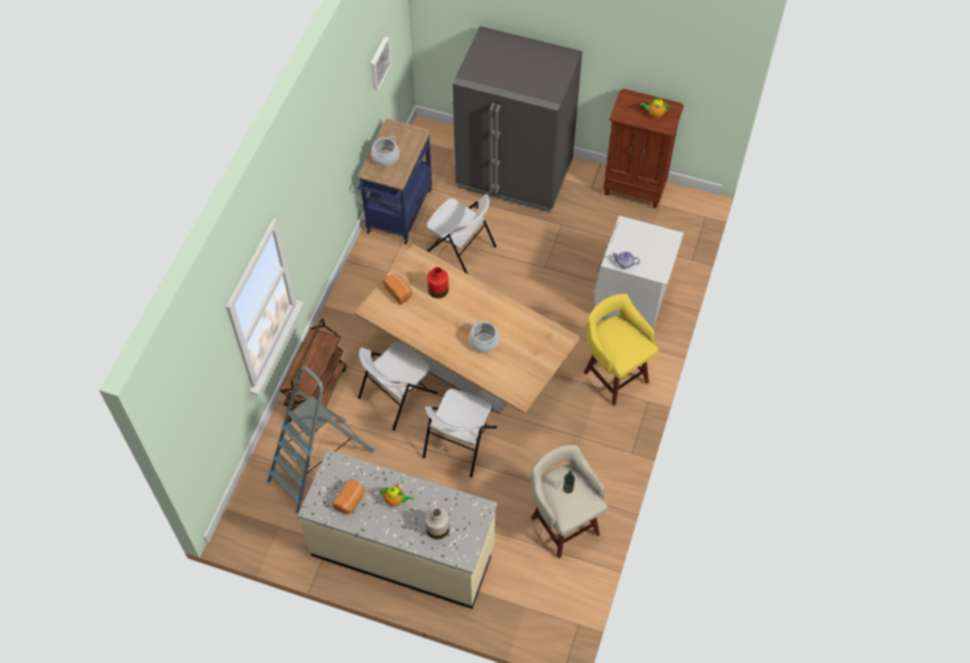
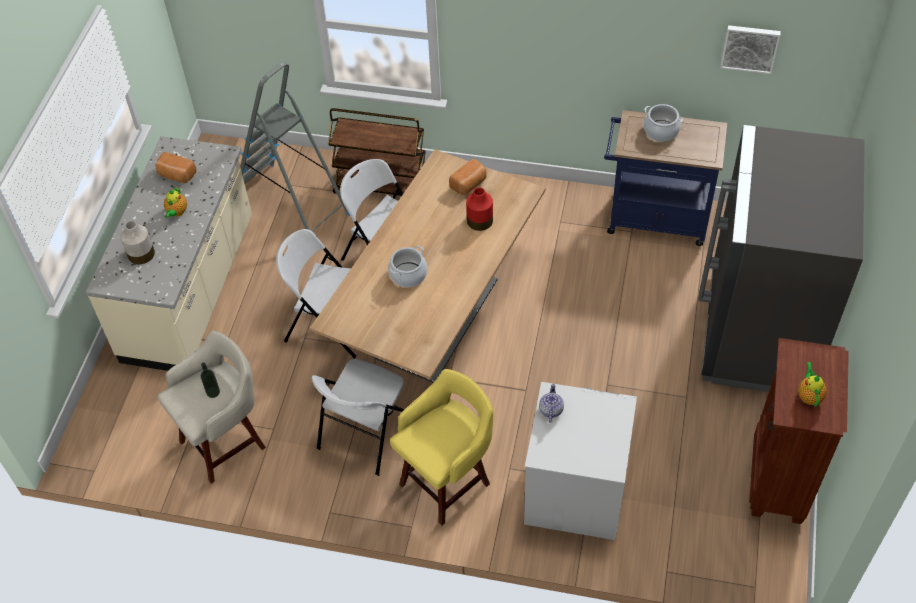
camera: 85 degrees right, 5 degrees down
white chair [427,194,496,274] -> white chair moved to [312,359,404,476]

